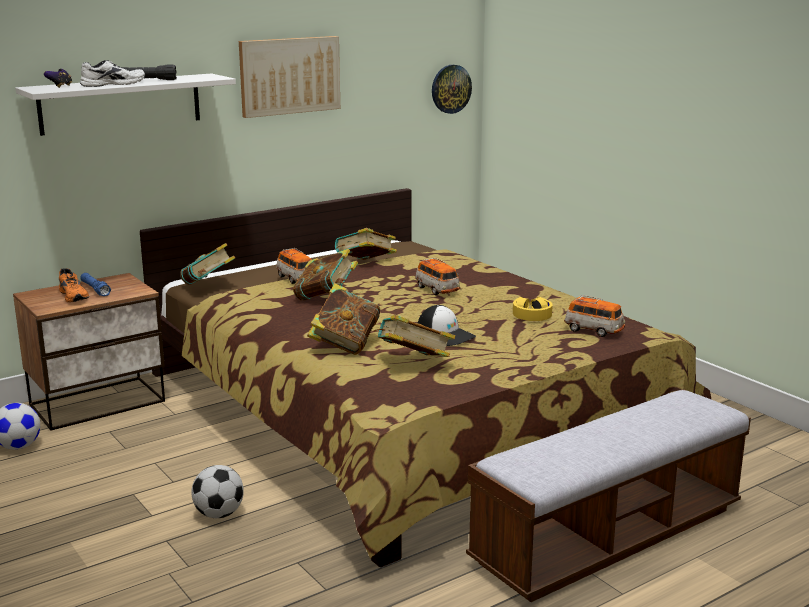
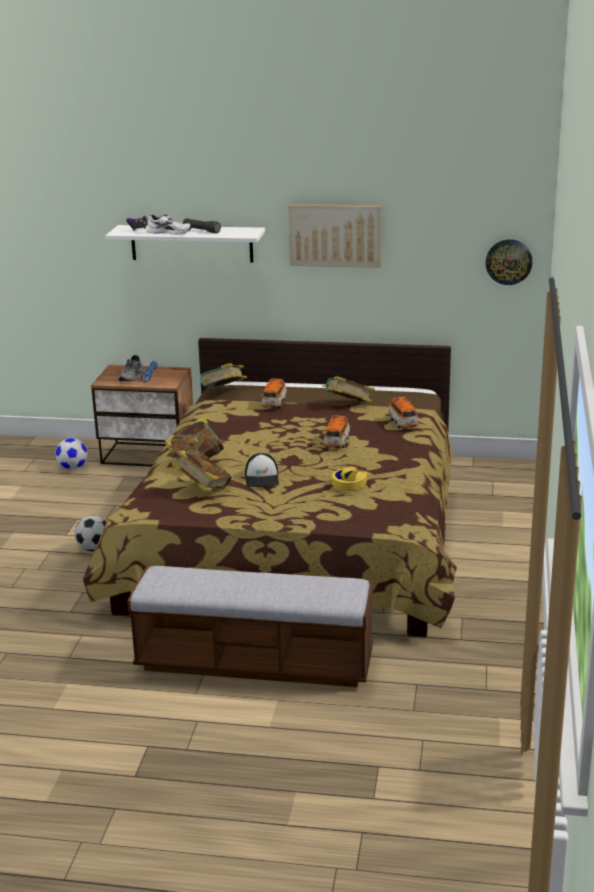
camera: 45 degrees right, 5 degrees up
orange shoe [59,268,89,302] -> grey shoe [118,355,143,381]
book [293,249,358,301] -> none
toy car [564,295,625,337] -> toy car moved to [388,396,419,428]

